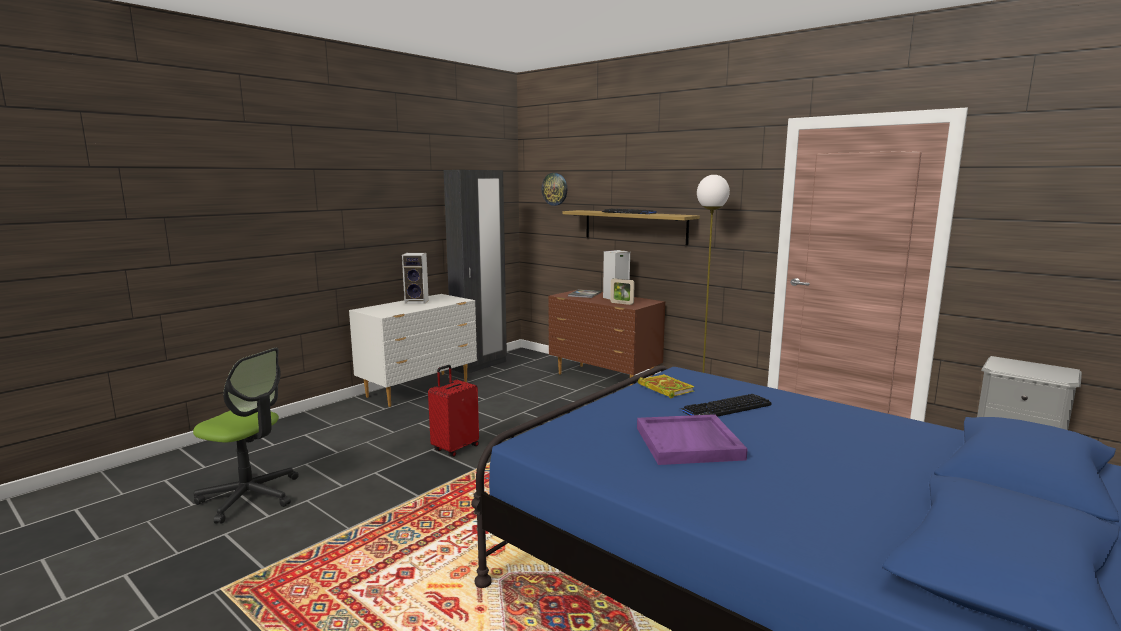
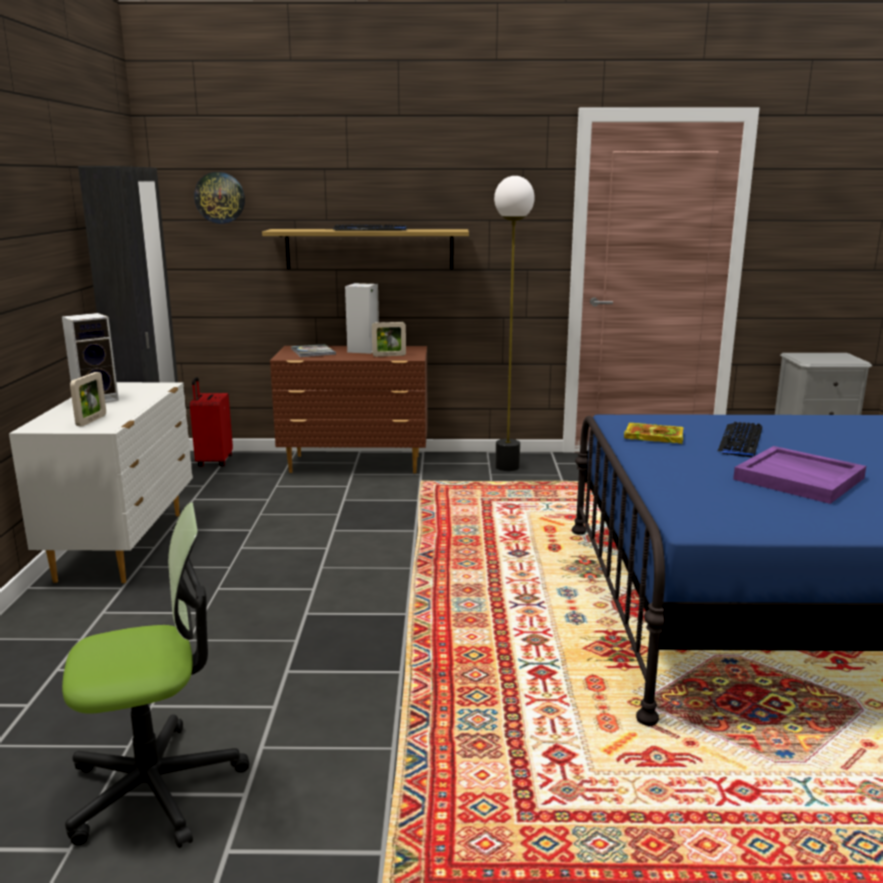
camera: 40 degrees left, 5 degrees up
red suitcase [428,365,479,457] -> red suitcase moved to [190,377,233,467]
none -> picture frame [70,372,106,426]

